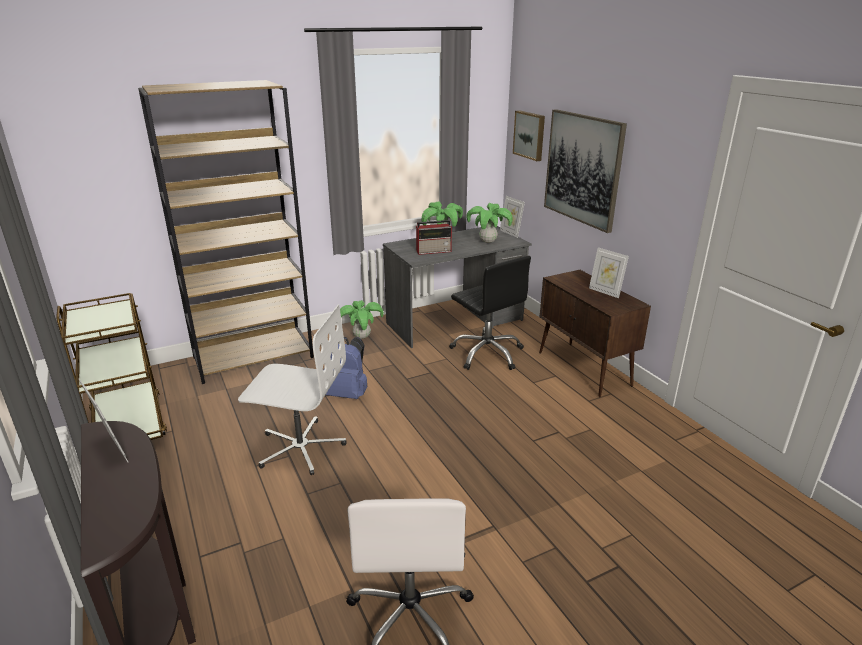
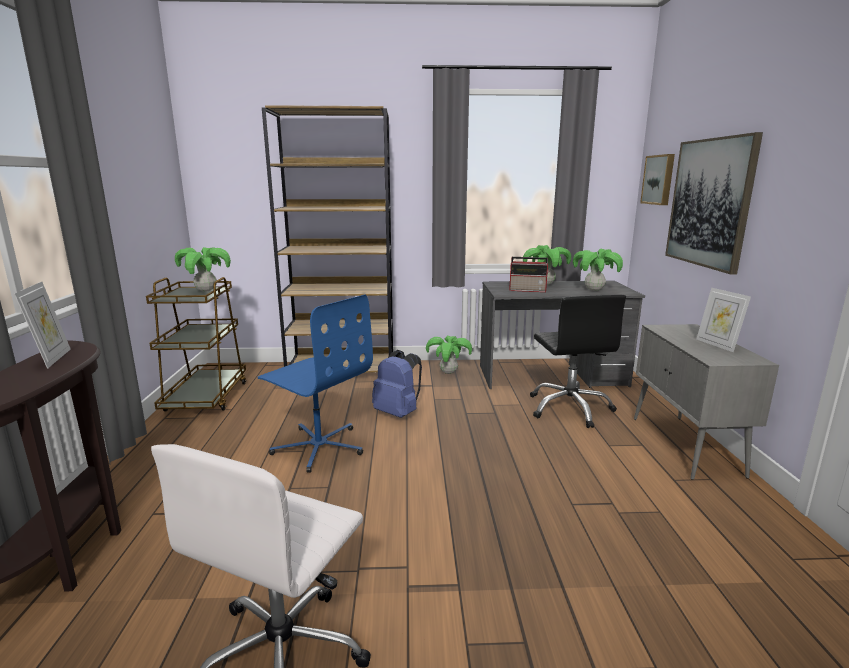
camera: 25 degrees right, 10 degrees down
white office chair [238,305,346,475] -> blue office chair [258,295,373,473]
picture frame [500,196,525,238] -> none
brown cabinet [539,270,651,398] -> grey cabinet [634,324,779,480]
none -> potted plant [175,247,231,292]

